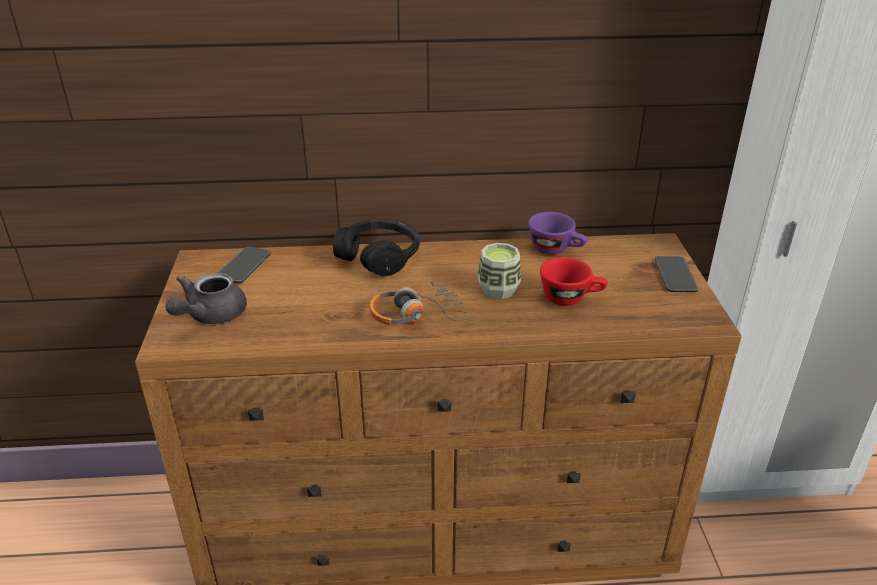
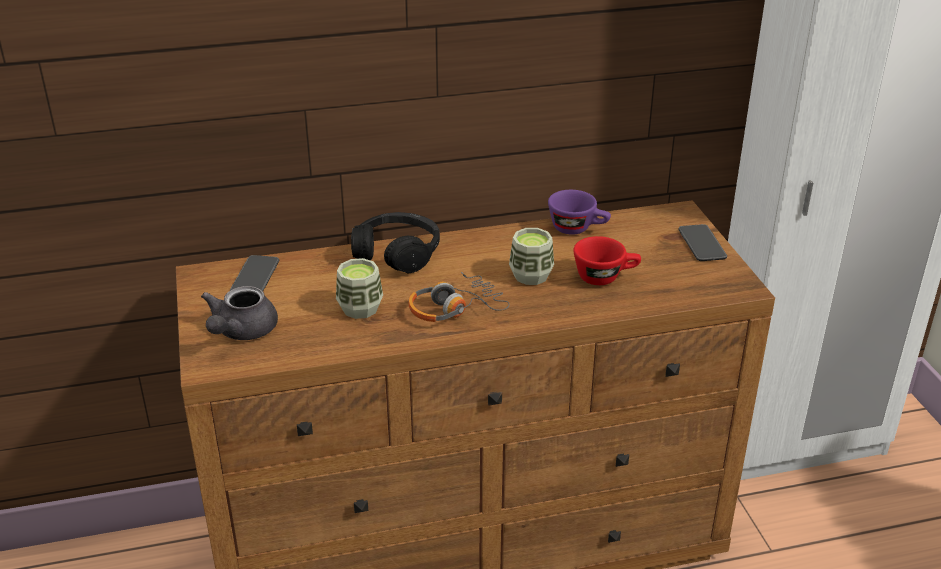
camera: 10 degrees left, 0 degrees up
none -> cup [336,258,383,319]

